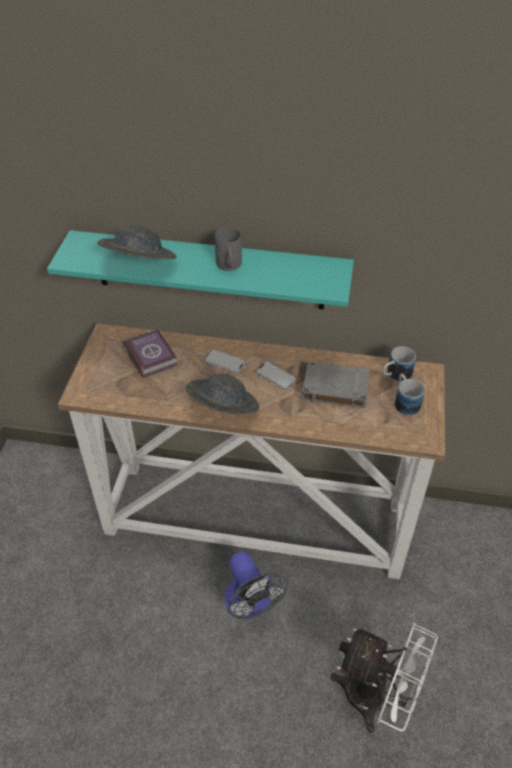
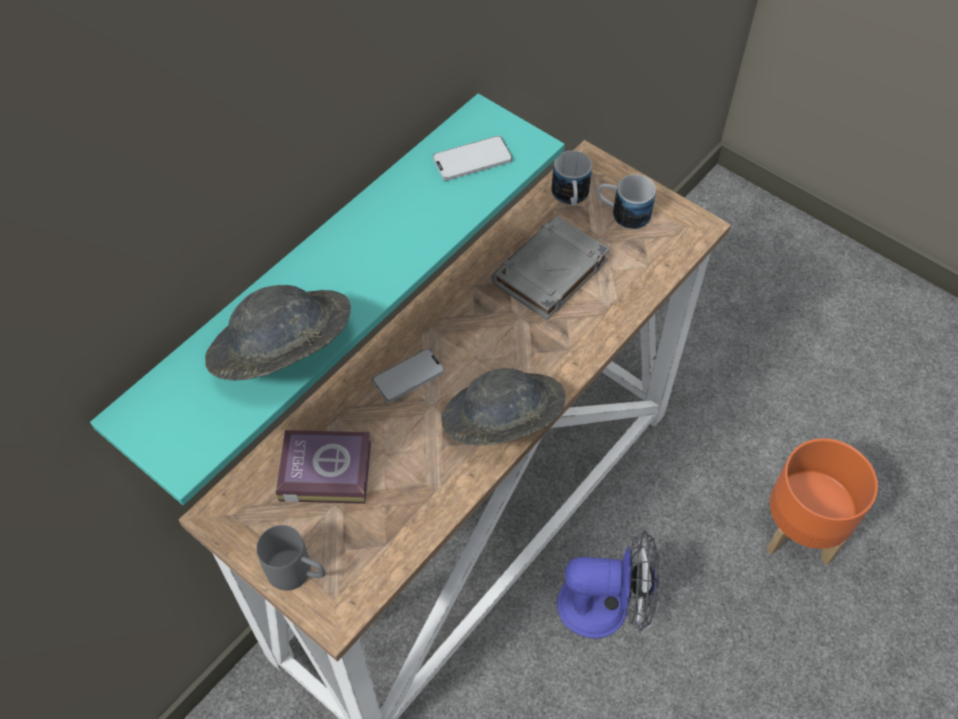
camera: 60 degrees left, 10 degrees up
grey mug [215,227,242,271] -> grey mug moved to [257,525,326,591]
phone [256,361,297,390] -> phone moved to [433,136,513,181]
white fan [330,623,438,733] -> orange planter [766,438,878,565]

